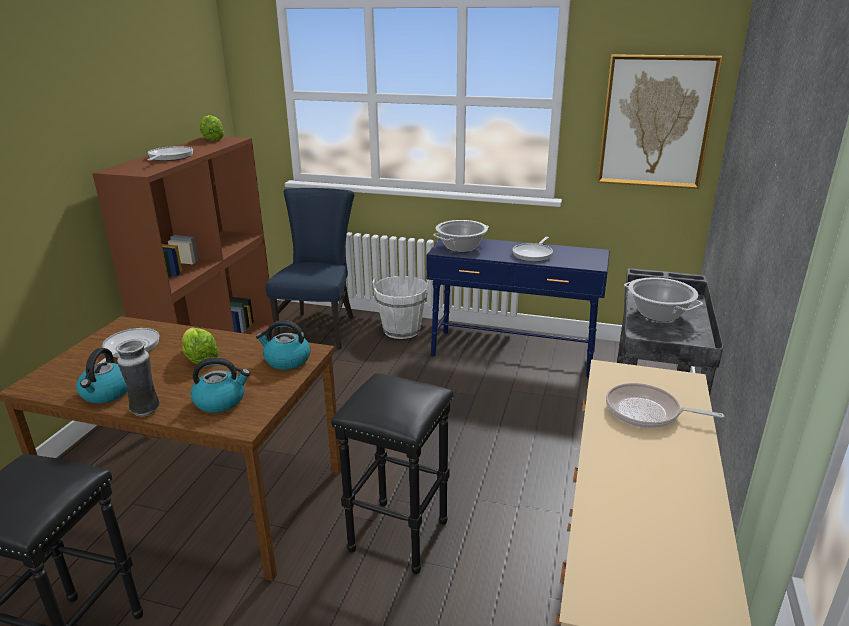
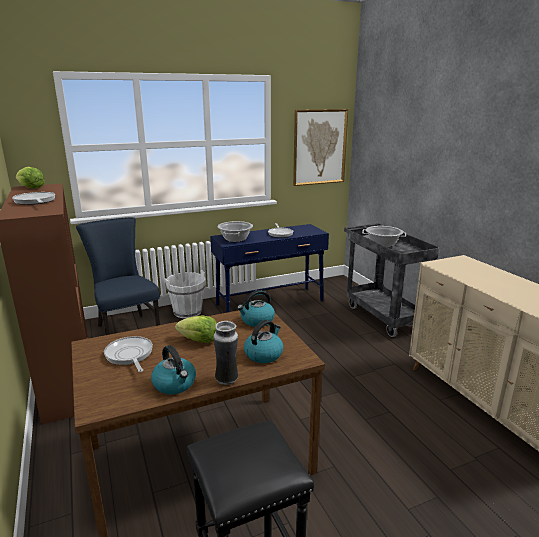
camera: 40 degrees left, 5 degrees down
black stool [331,373,453,574] -> none
frying pan [606,383,724,428] -> none

